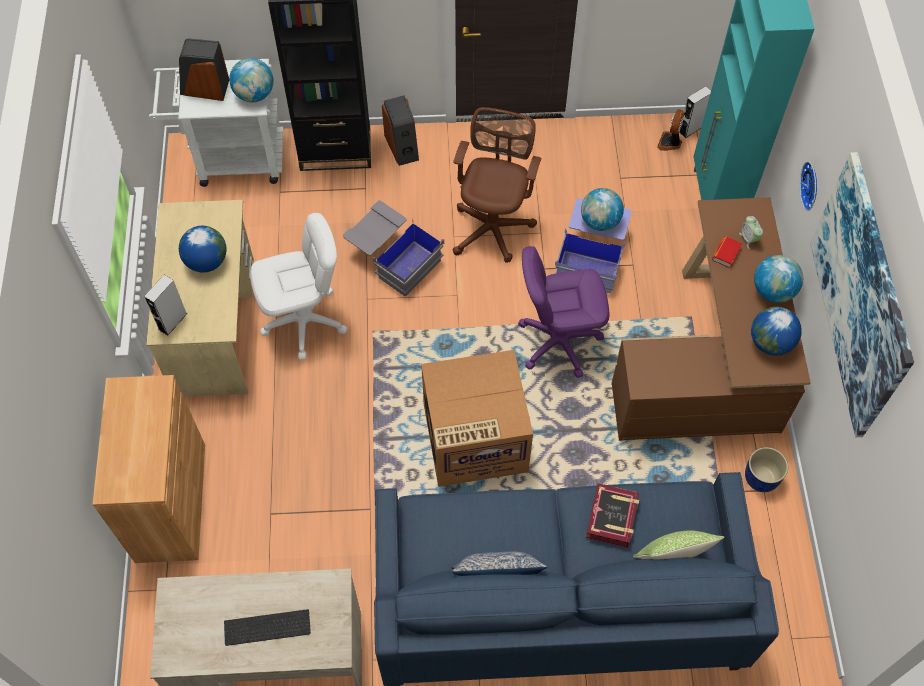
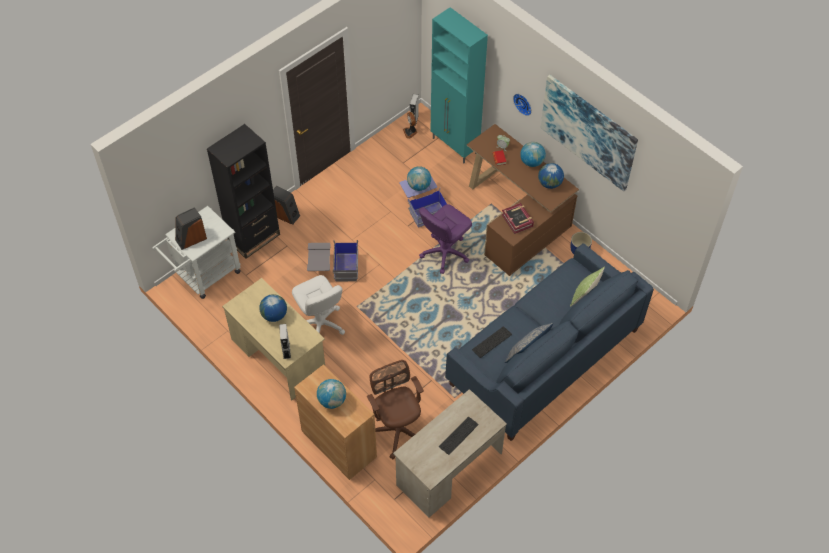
camera: 40 degrees left, 5 degrees down
globe [229,58,273,102] -> globe moved to [317,379,346,409]
white office chair [250,213,347,360] -> white office chair turned 120 degrees clockwise [292,275,345,335]
cardboard box [421,350,533,487] -> none
brown office chair [452,107,541,263] -> brown office chair moved to [367,360,424,460]
book [586,483,639,548] -> book moved to [502,203,534,234]
none -> keyboard [472,326,512,358]

